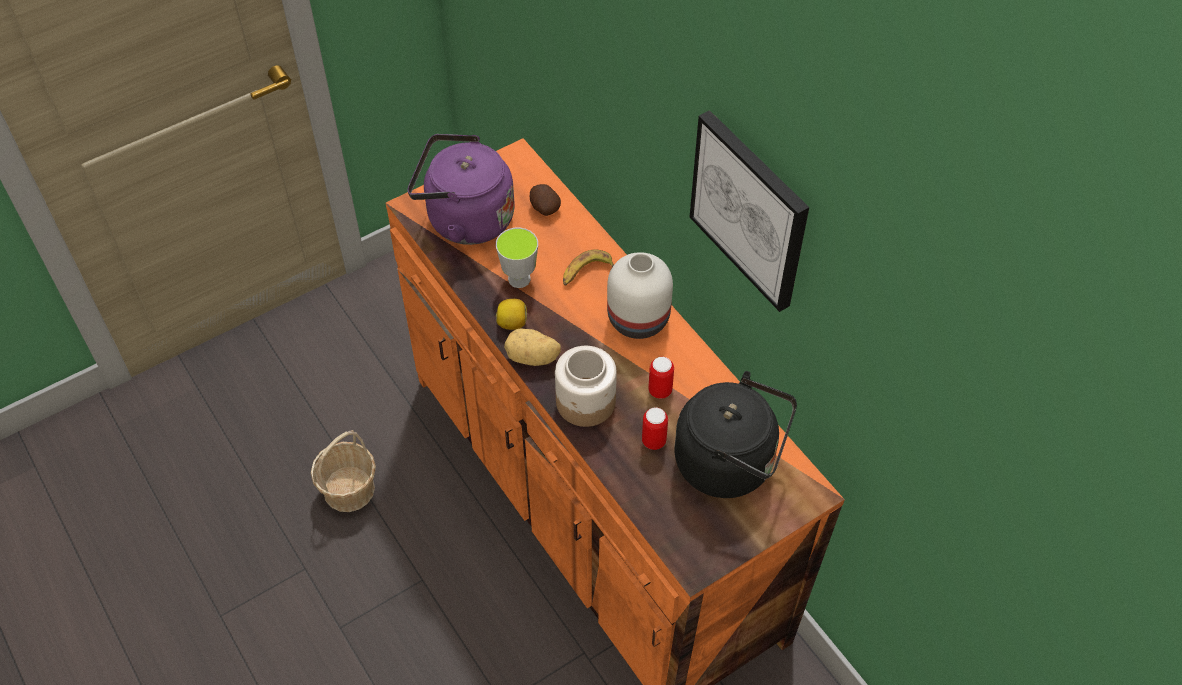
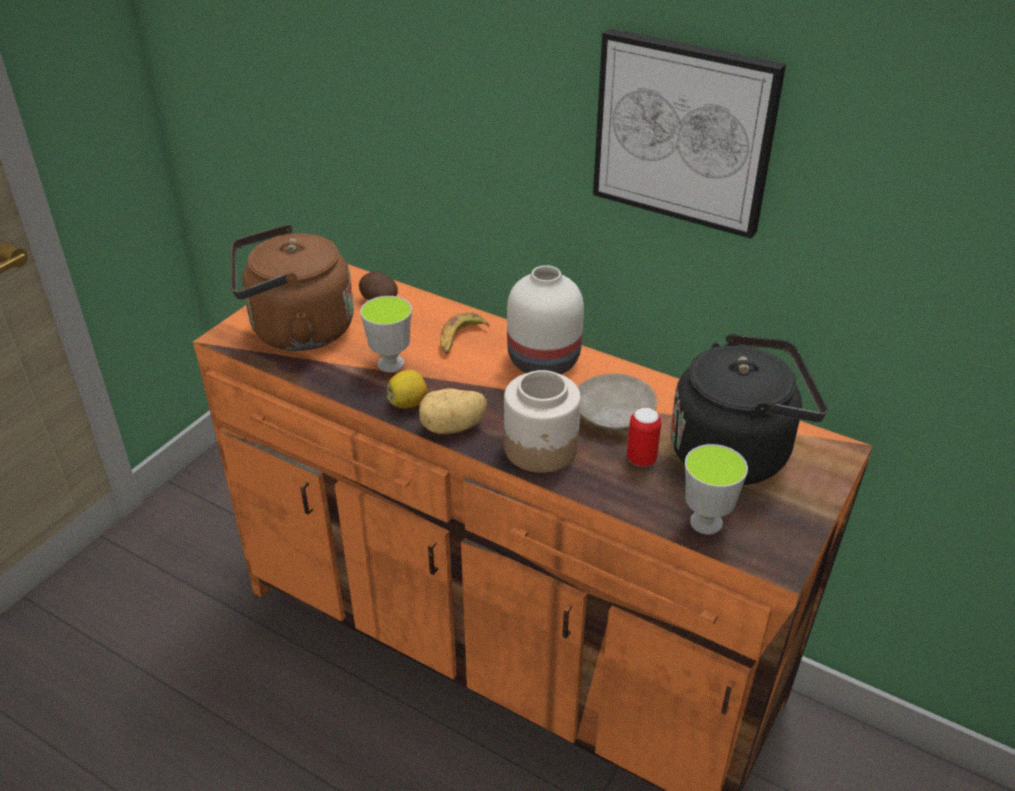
camera: 25 degrees left, 15 degrees down
basket [311,430,376,512] -> none
purple kettle [407,134,515,245] -> brown kettle [231,224,354,351]
can [648,357,674,399] -> beige plate [578,374,657,431]
none -> cup [685,444,748,534]

